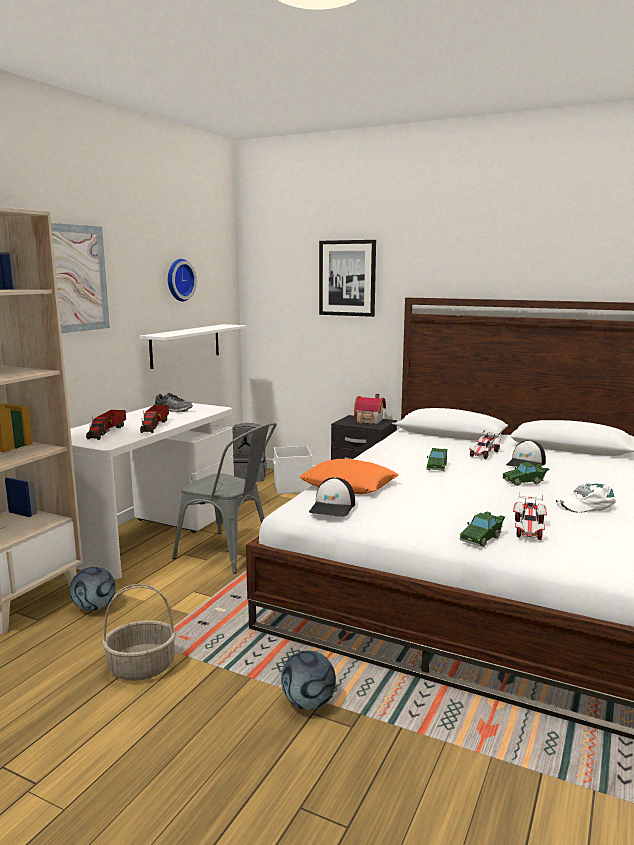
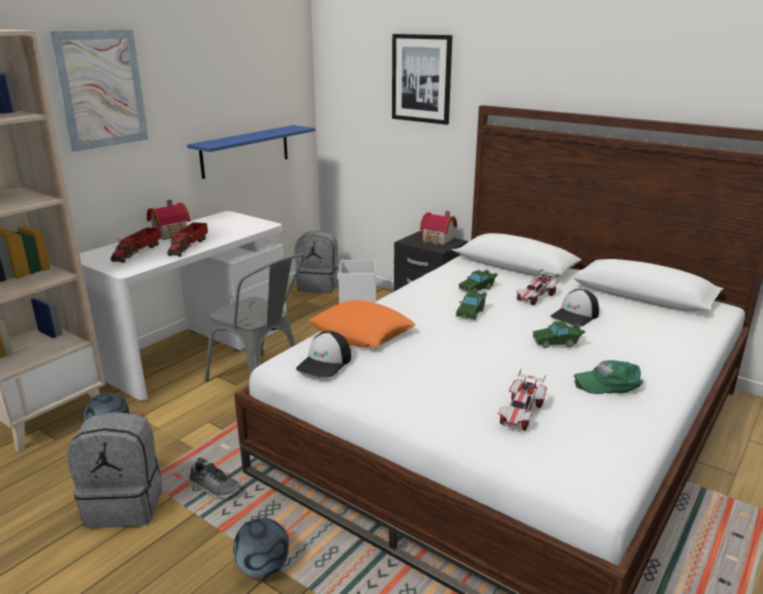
camera: 10 degrees right, 10 degrees up
basket [102,584,176,681] -> grey backpack [67,412,162,528]
white shelf [140,324,246,369] -> blue shelf [187,125,315,179]
shoe [154,393,193,412] -> shoe moved to [189,461,241,500]
wall clock [168,259,197,301] -> none
green toy car [460,512,505,547] -> green toy car moved to [458,270,498,293]
white cap [556,484,616,513] -> green cap [574,360,643,394]
none -> toy house [147,200,191,240]

